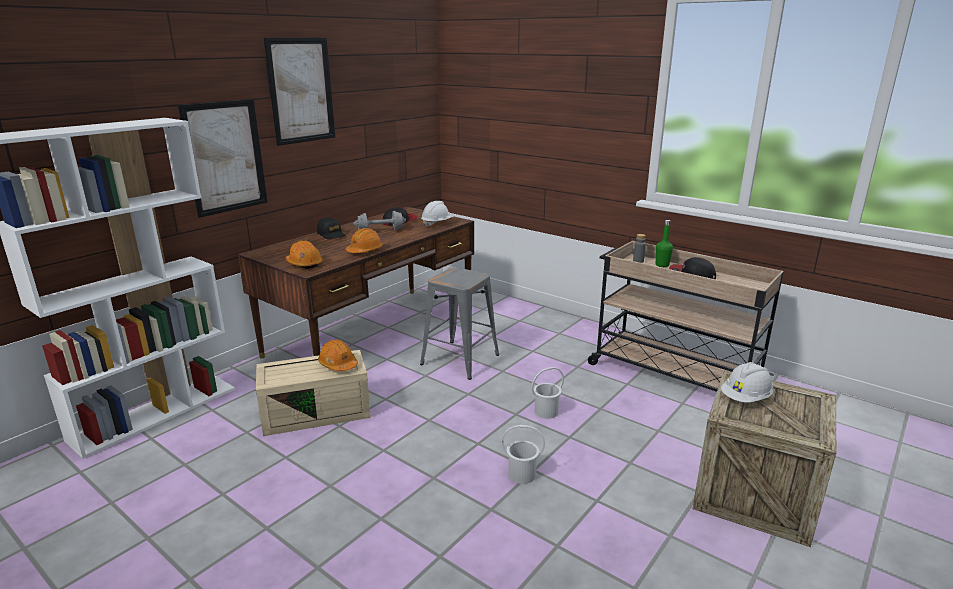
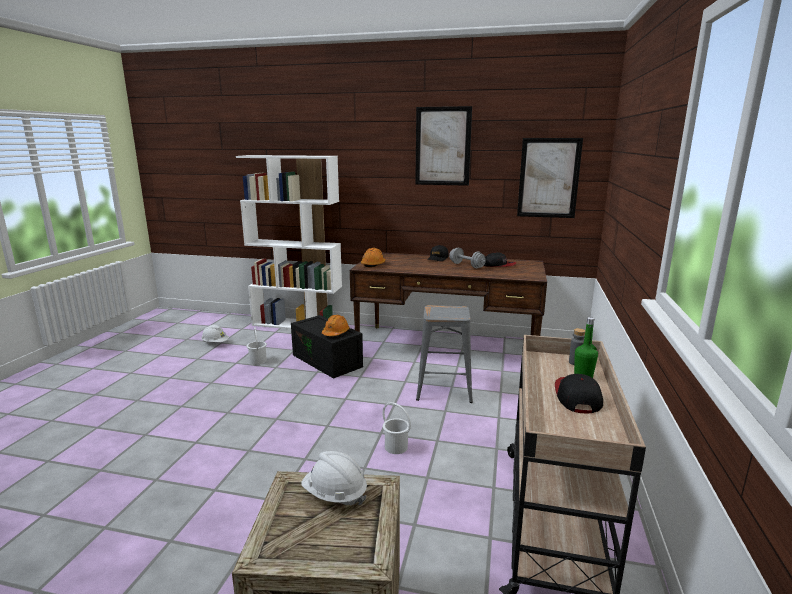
camera: 65 degrees right, 5 degrees down
picture [178,99,268,218] -> picture moved to [517,138,583,218]
beige storage box [256,350,371,436] -> black storage box [291,315,363,379]
orange hard hat [346,228,383,253] -> none
white hard hat [421,201,453,227] -> white hard hat moved to [201,325,229,342]
white bucket [502,425,545,484] -> white bucket moved to [247,327,267,365]

